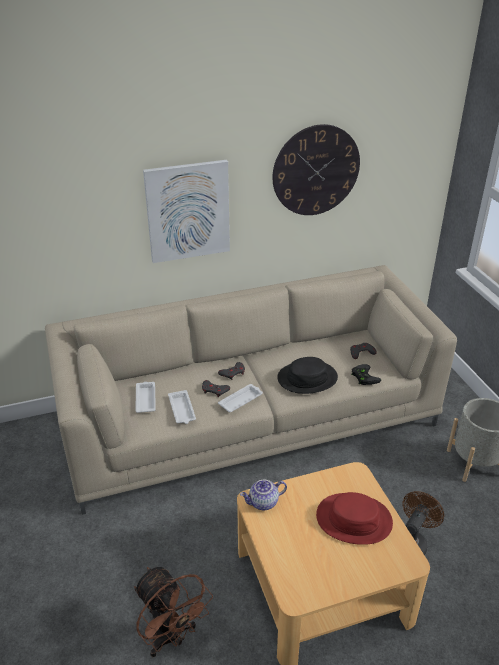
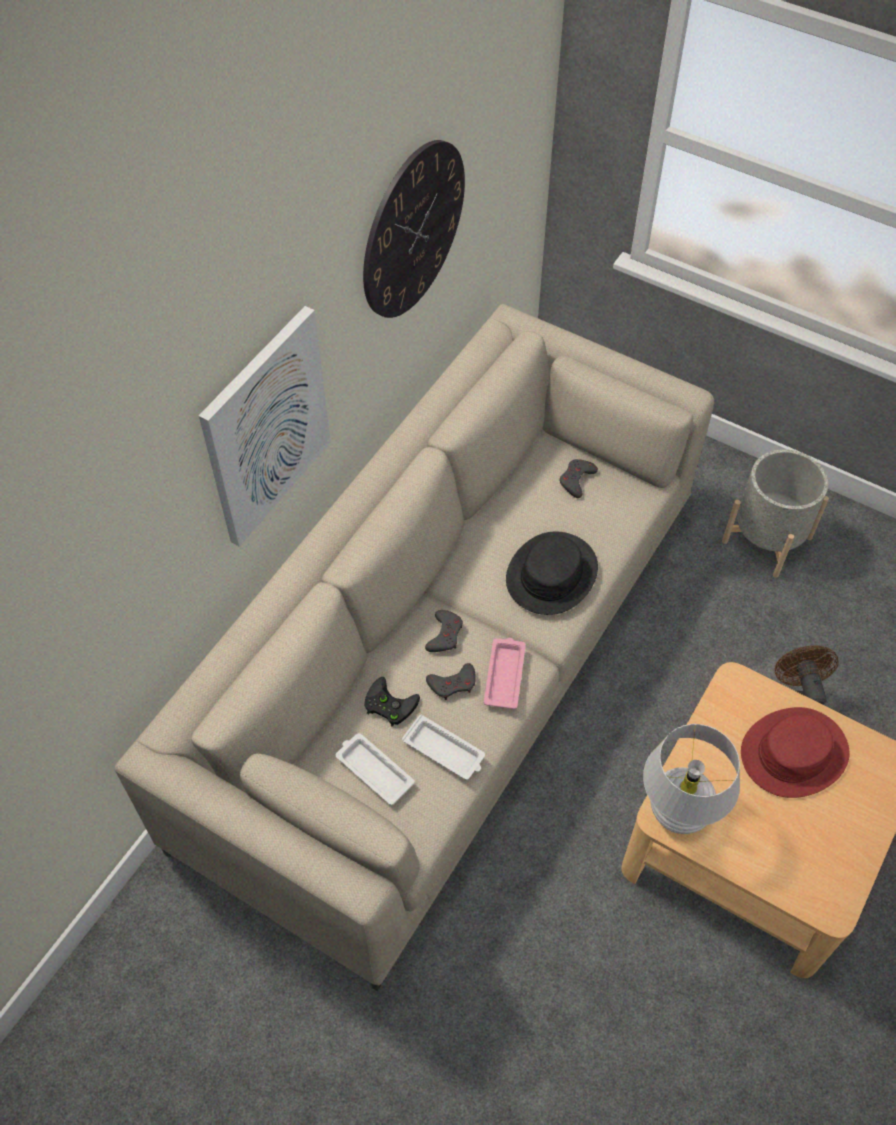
camera: 40 degrees left, 20 degrees up
brown fan [134,567,213,657] -> none
white tray [218,384,263,413] -> pink tray [484,638,526,709]
teapot [240,479,287,510] -> white table lamp [643,724,740,834]
black game controller [351,364,381,385] -> black game controller moved to [364,677,420,727]

